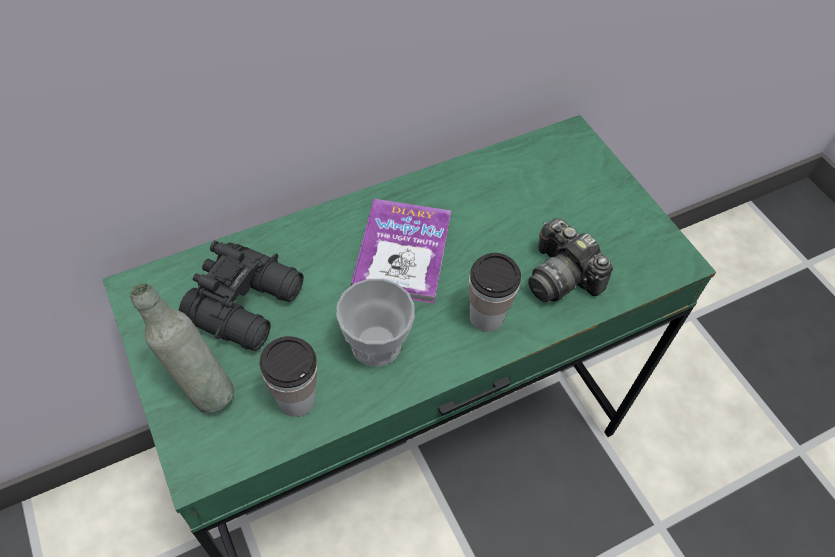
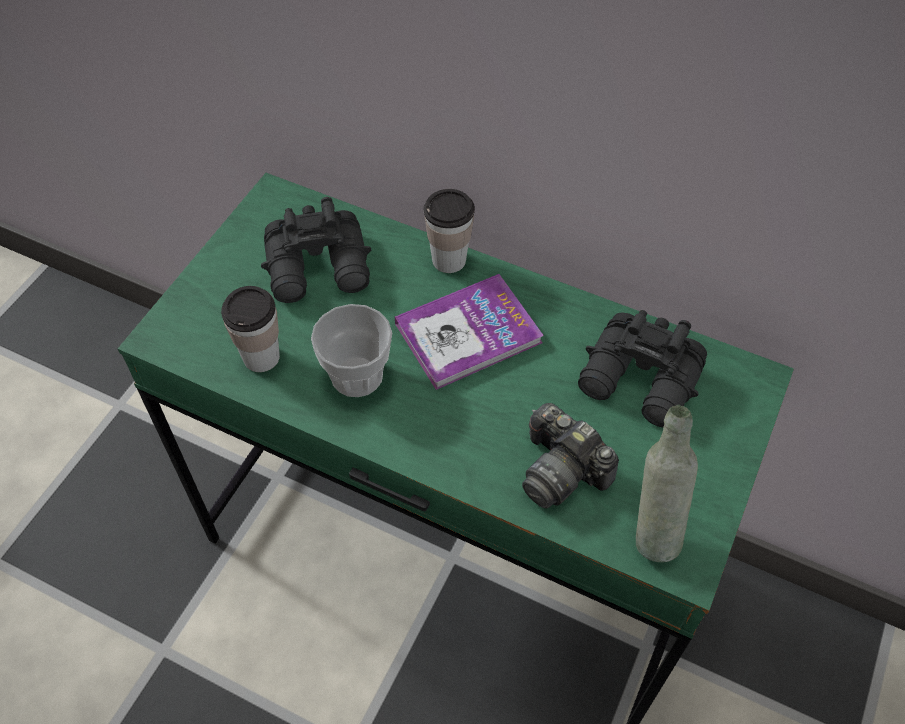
camera: 55 degrees right, 0 degrees up
grey bottle [130,283,234,414] -> grey bottle moved to [636,405,698,562]
cup [469,253,521,332] -> cup moved to [423,189,475,273]
camera [528,218,613,302] -> camera turned 60 degrees counterclockwise [522,403,619,508]
none -> black binoculars [578,310,707,427]

